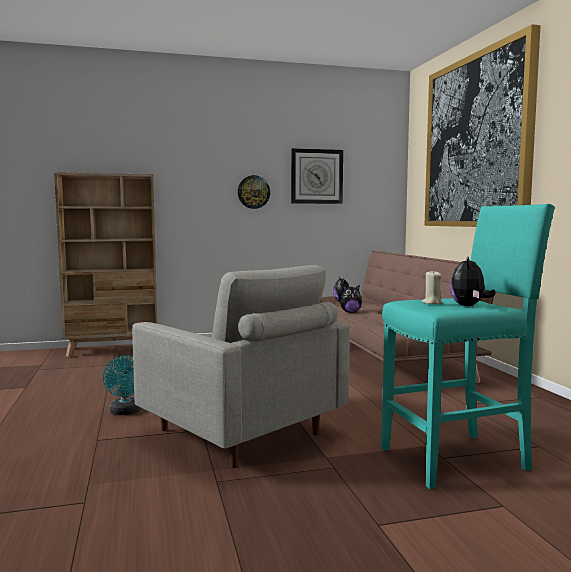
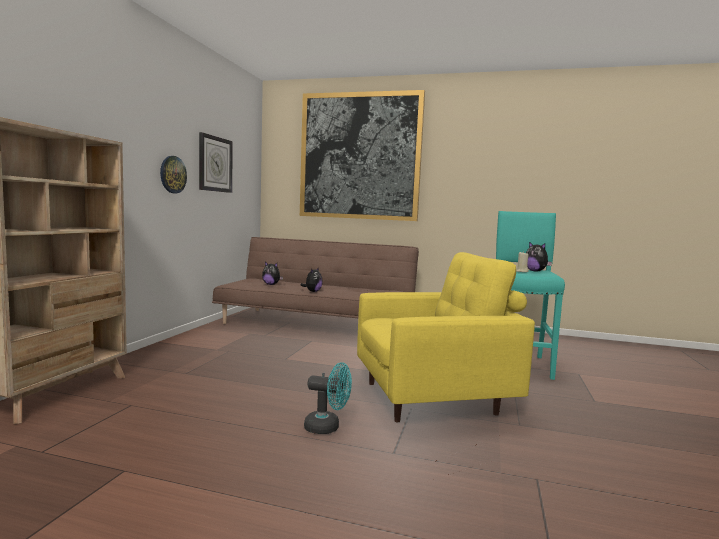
camera: 60 degrees left, 0 degrees up
grey armchair [132,265,350,468] -> yellow armchair [357,252,535,422]

